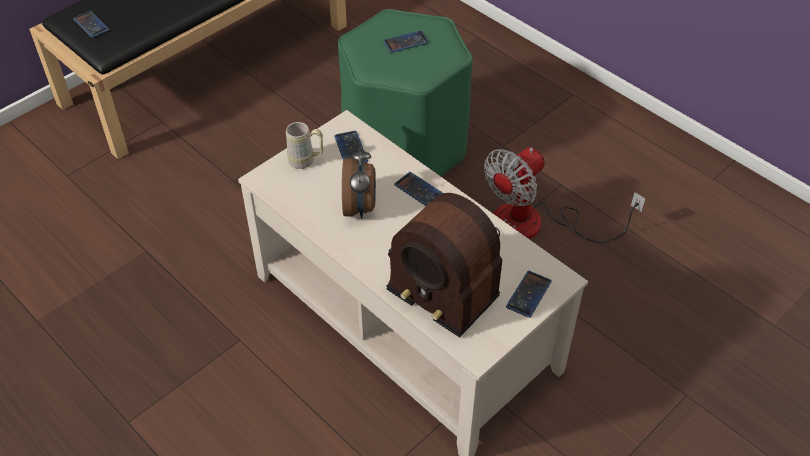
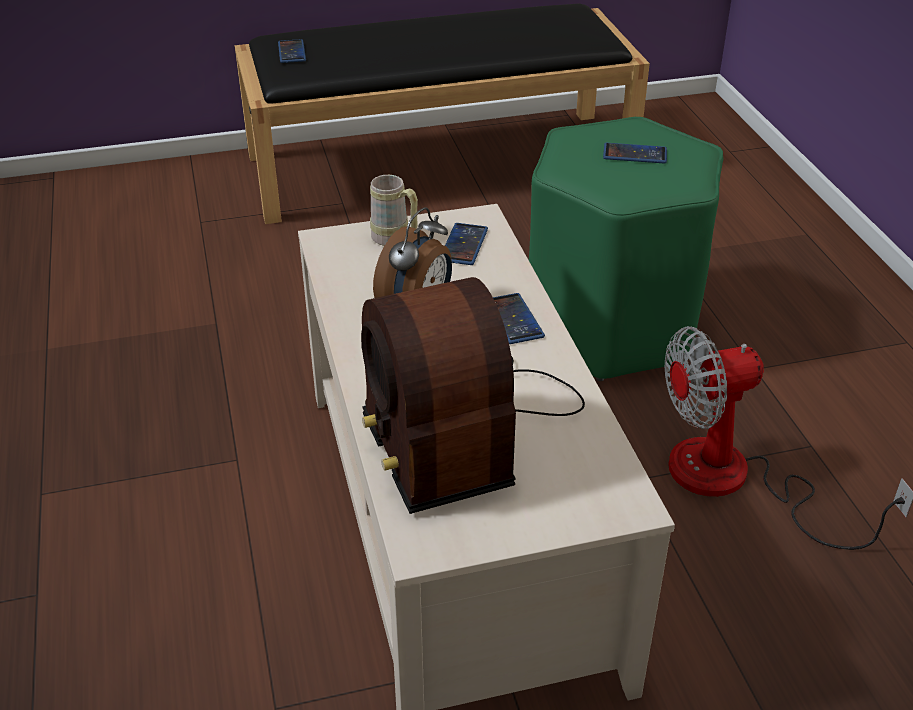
camera: 30 degrees right, 10 degrees down
phone [506,271,552,318] -> none

